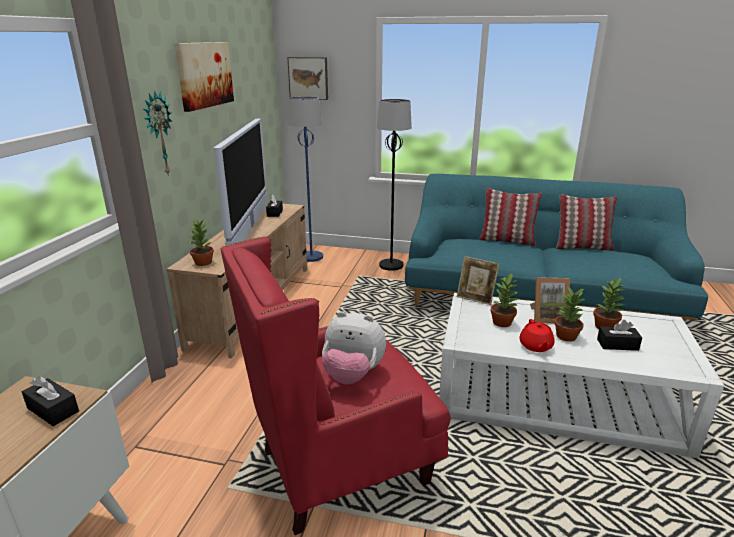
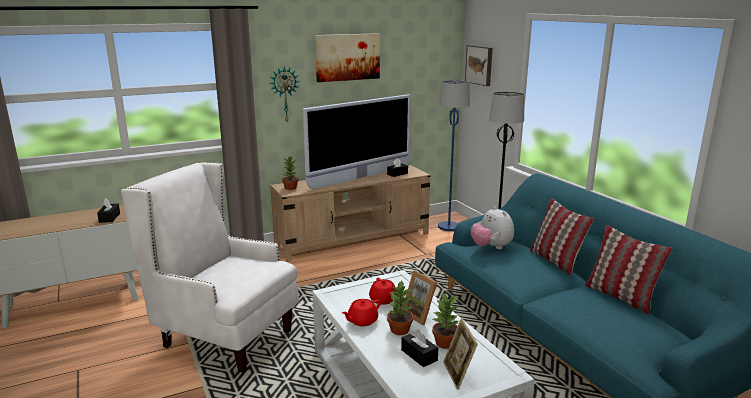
camera: 50 degrees right, 5 degrees down
red armchair [221,236,451,535] -> white armchair [121,162,299,373]
plush toy [322,311,386,384] -> plush toy moved to [471,206,514,249]
picture frame [457,256,500,305] -> picture frame moved to [443,318,478,390]
potted plant [490,274,518,327] -> red teapot [369,277,396,305]

